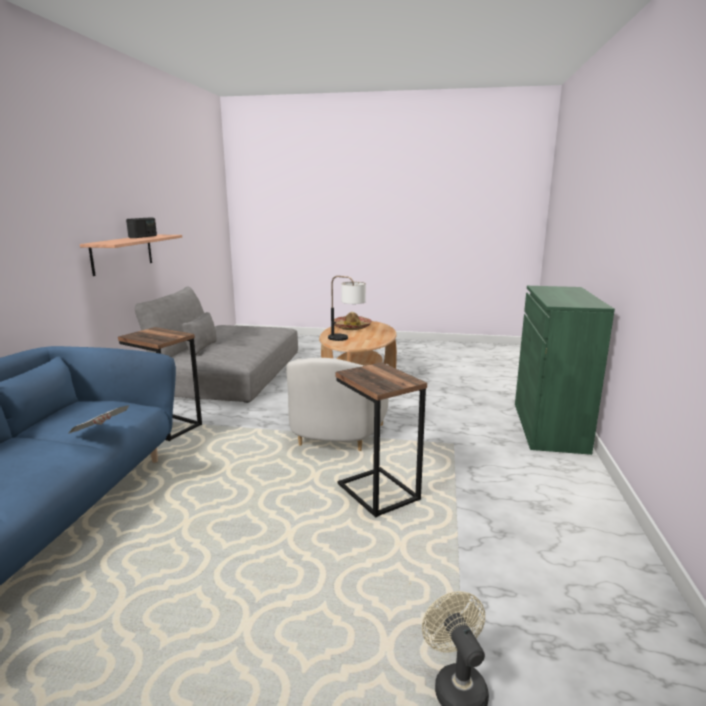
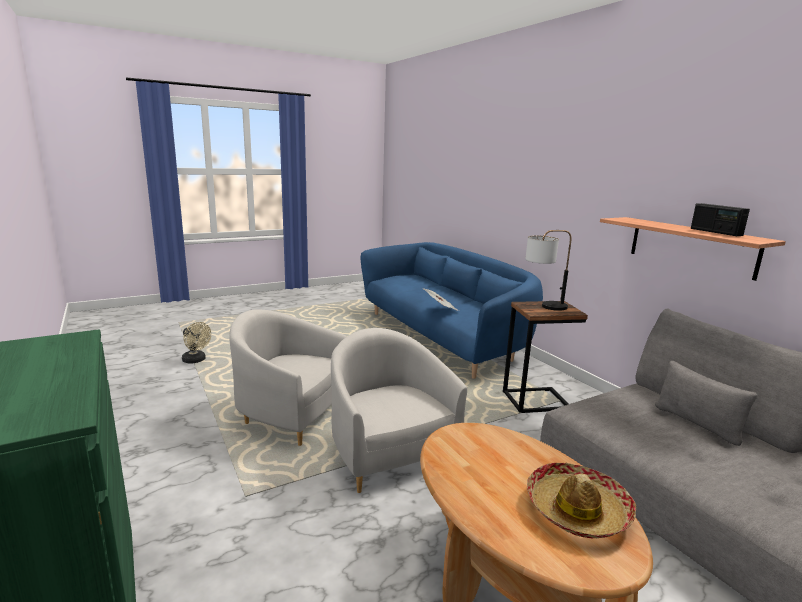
camera: 140 degrees right, 0 degrees up
table lamp [328,276,366,341] -> table lamp moved to [525,230,572,311]
side table [335,362,427,518] -> white armchair [229,309,347,446]

